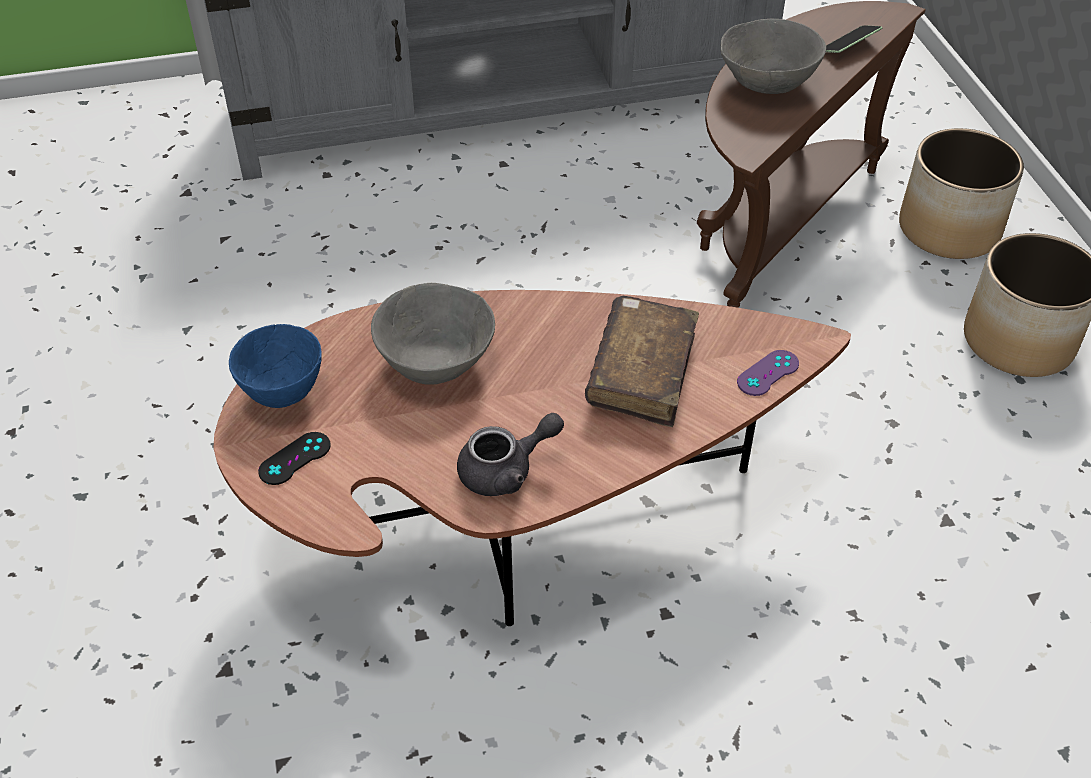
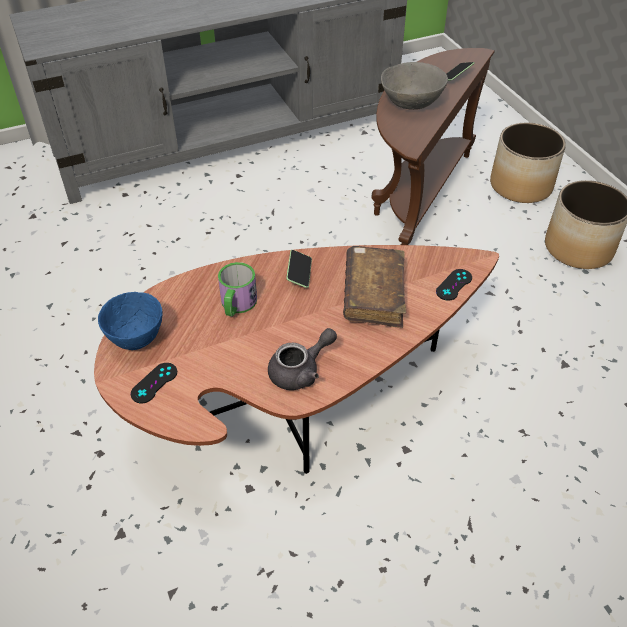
camera: 10 degrees left, 0 degrees up
grey bowl [371,283,495,385] -> mug [218,262,257,316]
purple game controller [737,350,799,396] -> black game controller [436,269,472,301]
none -> phone [286,250,312,288]

